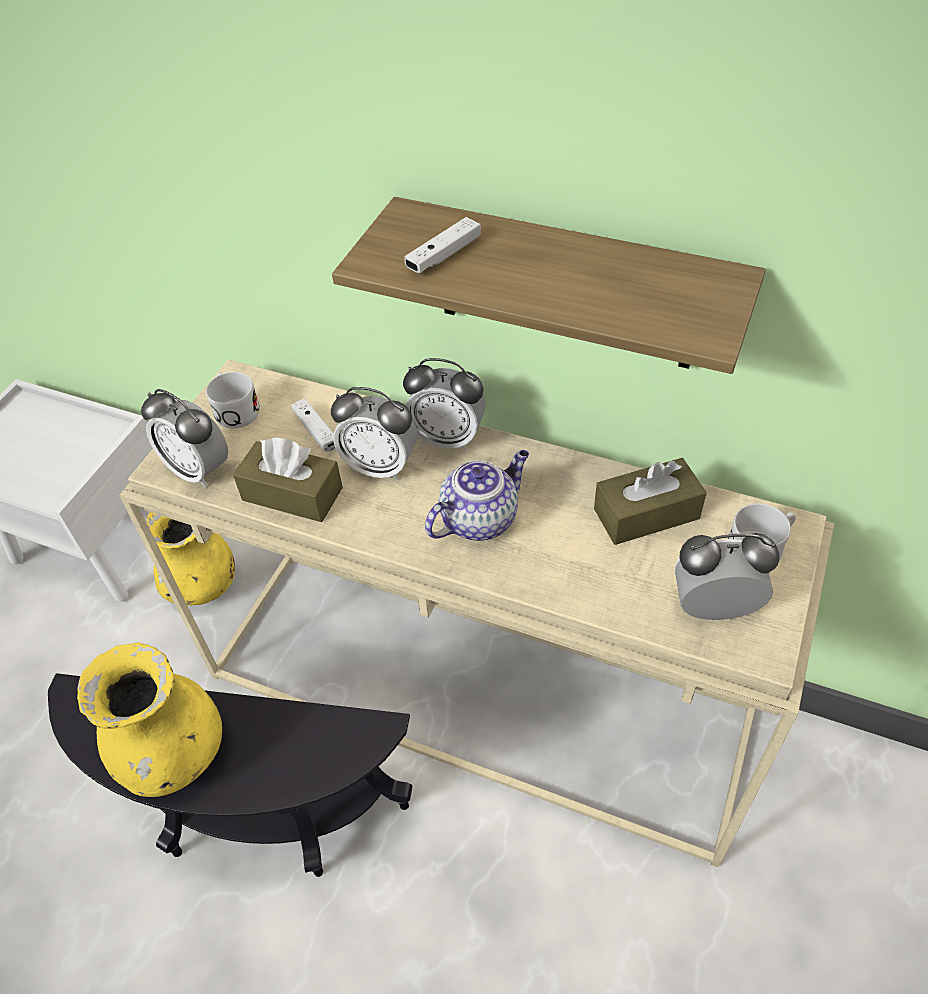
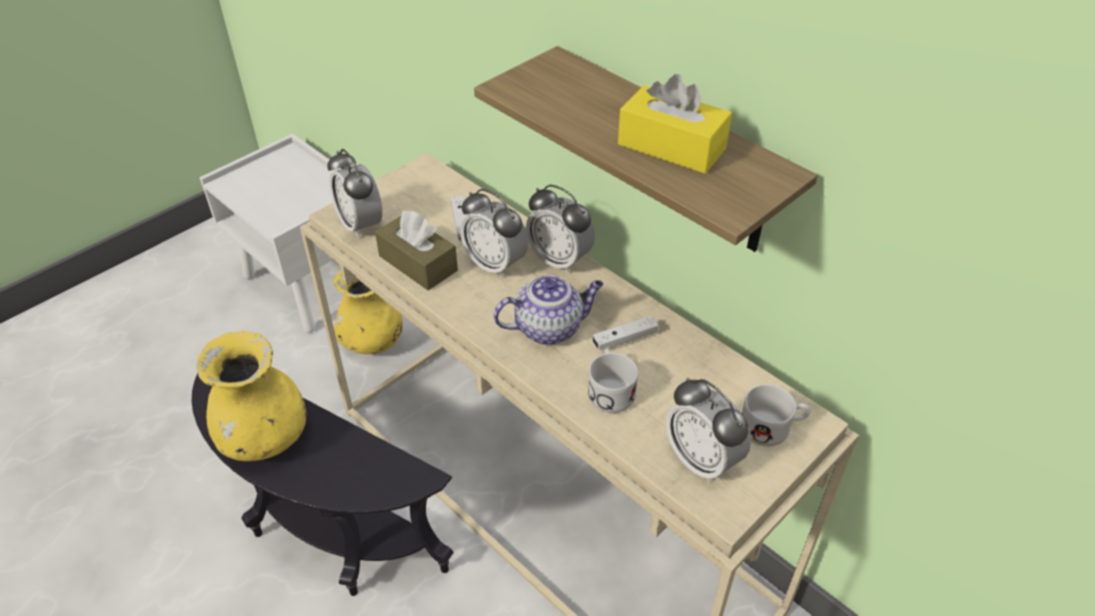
camera: 20 degrees right, 5 degrees down
white mug [206,372,260,428] -> white mug moved to [588,349,638,413]
white game controller [404,217,481,273] -> white game controller moved to [592,315,659,350]
brown tissue box [594,458,707,545] -> none
alarm clock [675,533,780,621] -> alarm clock turned 150 degrees counterclockwise [666,378,751,483]
none -> yellow tissue box [618,74,732,174]

